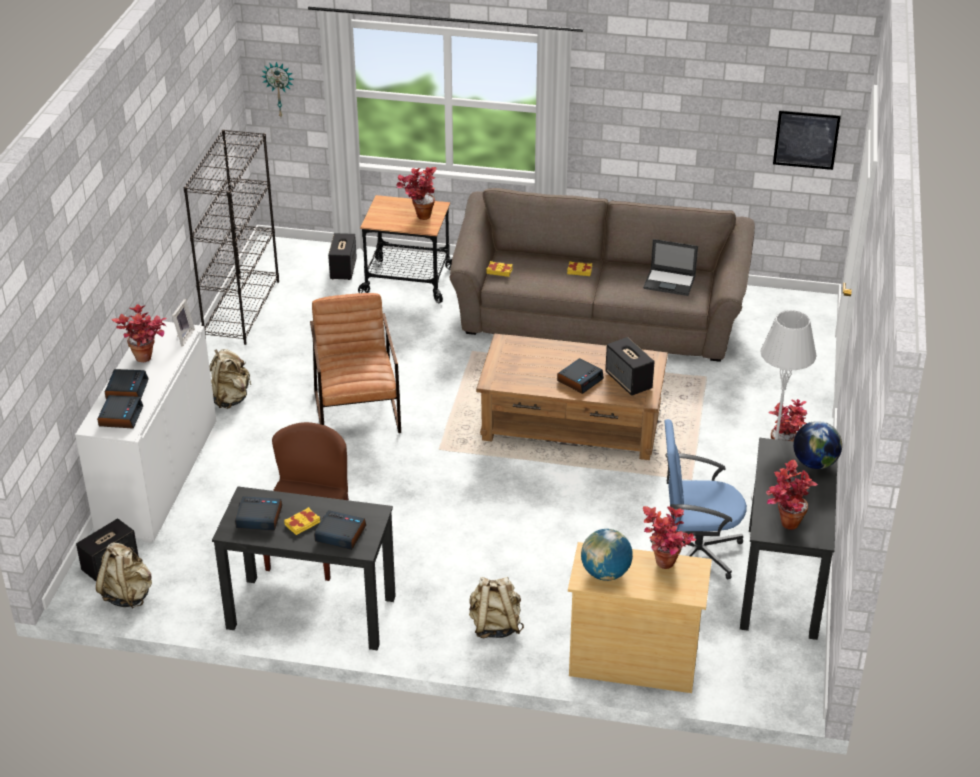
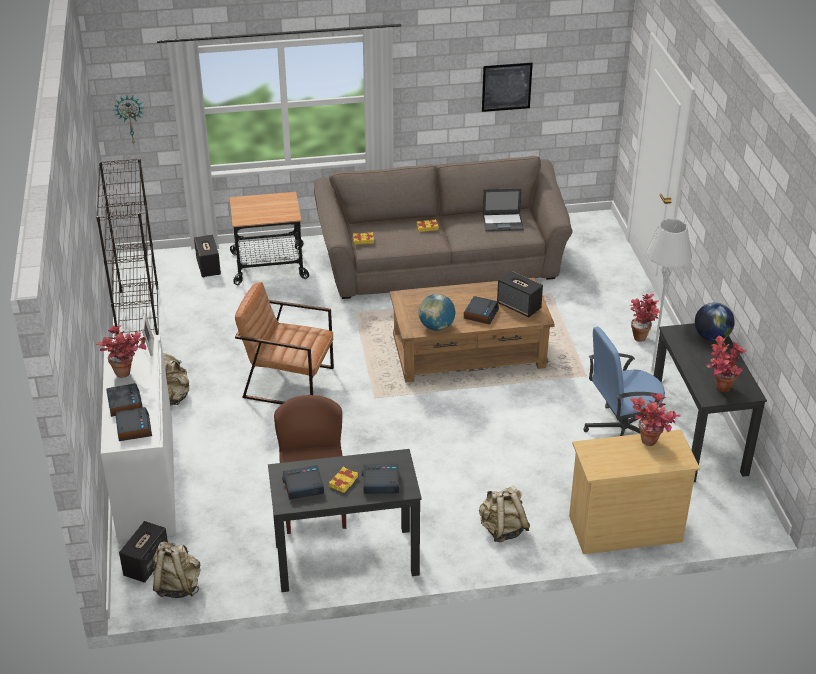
camera: 20 degrees left, 0 degrees up
brown armchair [310,293,401,433] -> brown armchair turned 45 degrees counterclockwise [235,282,334,405]
potted plant [397,167,436,220] -> none
globe [581,529,633,581] -> globe moved to [419,294,455,331]
picture [773,110,841,170] -> picture moved to [482,63,533,112]

